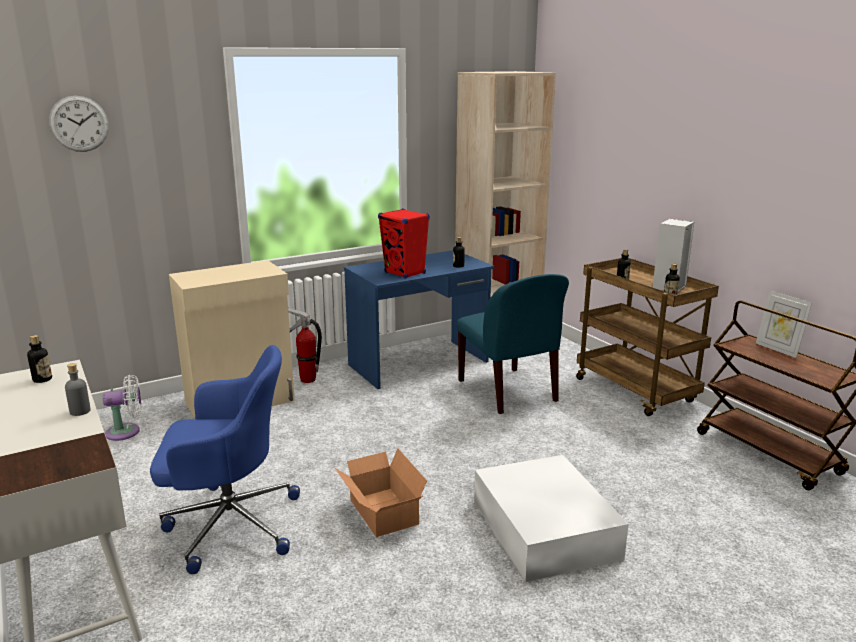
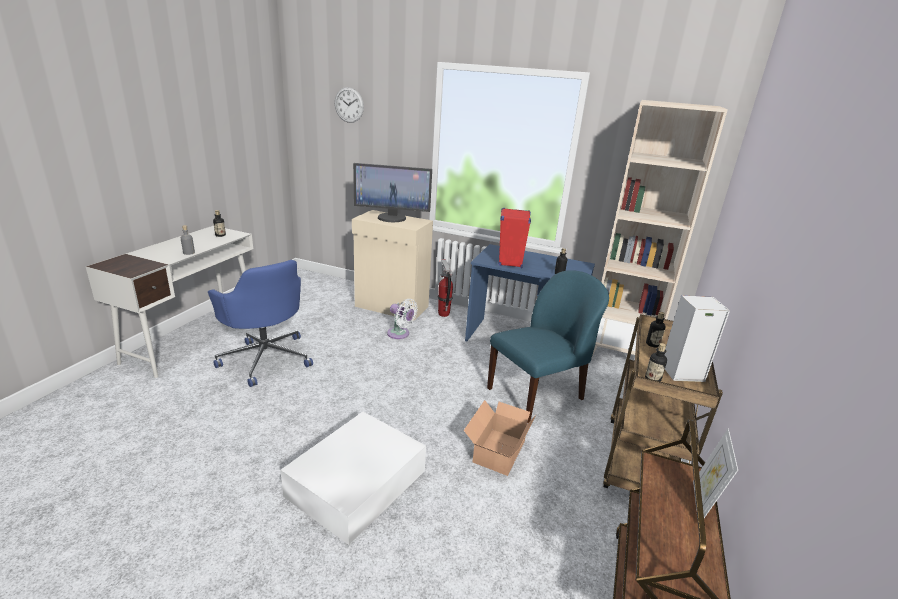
camera: 50 degrees right, 5 degrees up
white fan [103,375,142,441] -> white fan moved to [387,299,418,339]
cardboard box [334,448,427,537] -> cardboard box moved to [464,400,537,476]
blue chair [457,274,569,414] -> blue chair turned 150 degrees counterclockwise [487,270,609,423]
none -> monitor [353,163,432,222]

